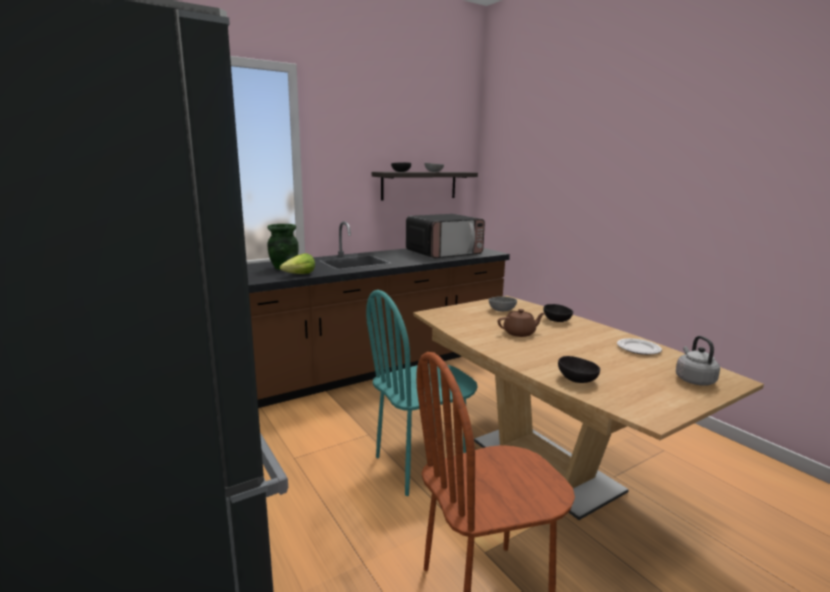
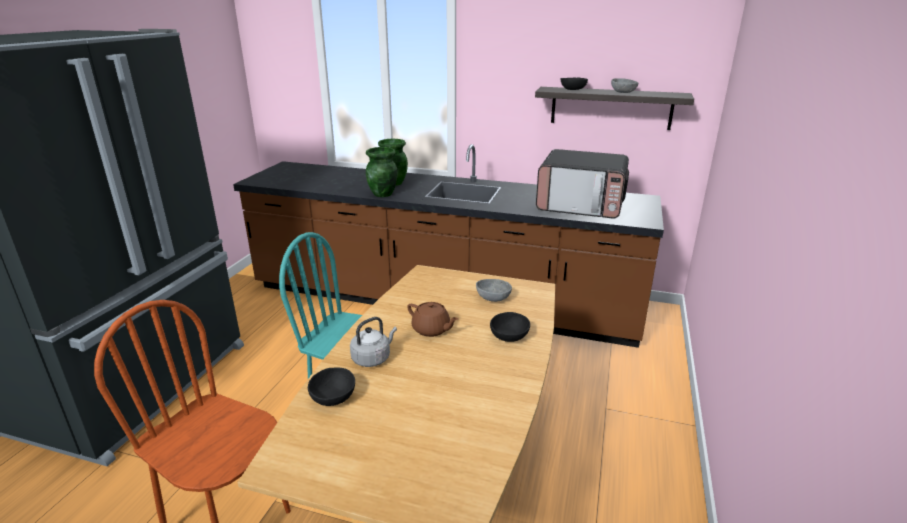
camera: 50 degrees right, 10 degrees up
lettuce [280,253,315,274] -> green vase [366,147,398,197]
plate [617,338,662,355] -> none
grey kettle [676,336,720,386] -> grey kettle moved to [350,317,397,367]

